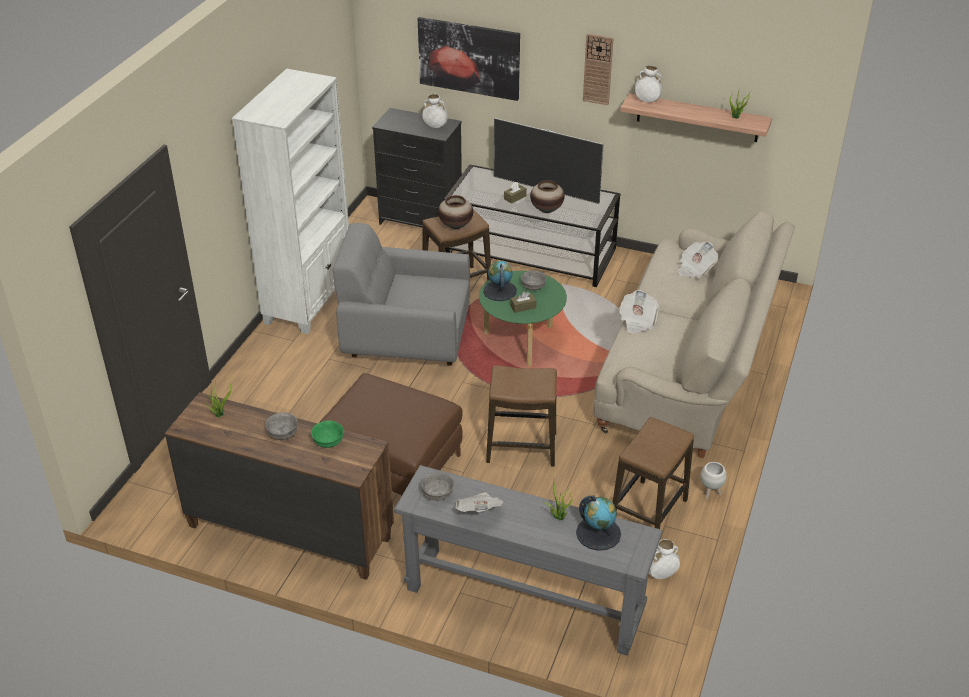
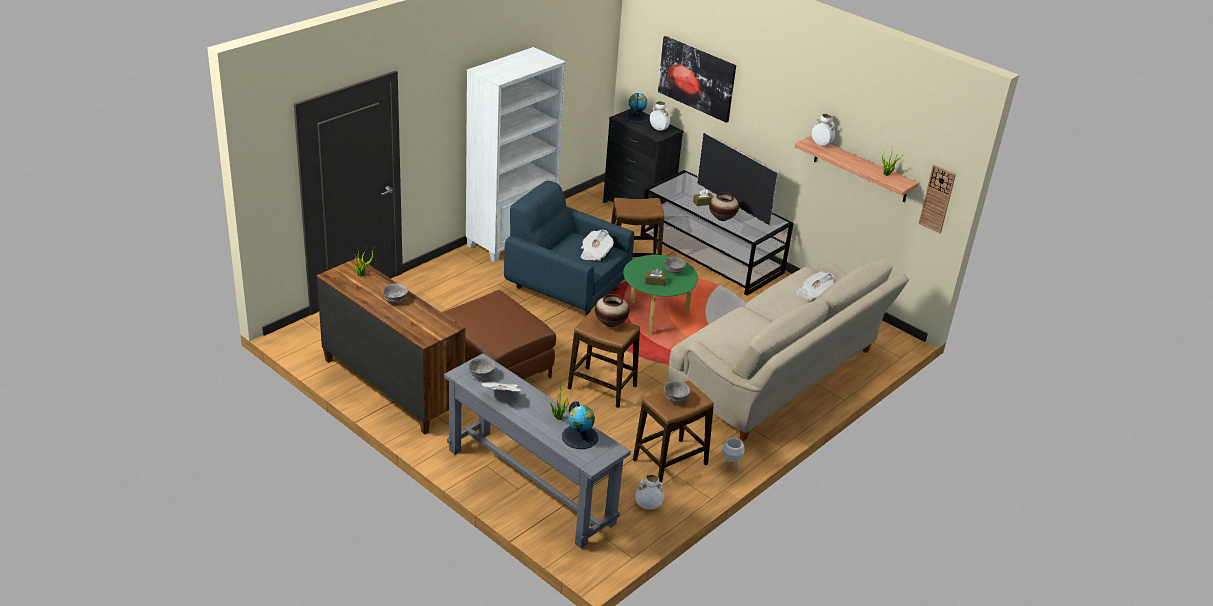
camera: 20 degrees right, 5 degrees down
green bowl [311,421,344,448] -> none
grey armchair [333,223,470,366] -> blue armchair [504,181,634,315]
vase [438,195,473,229] -> vase moved to [595,294,629,327]
globe [483,261,517,301] -> globe moved to [624,93,649,124]
wall clock [583,34,614,105] -> wall clock moved to [919,165,956,233]
newspaper [619,290,660,334] -> newspaper moved to [581,230,614,261]
none -> grey bowl [664,381,690,403]

